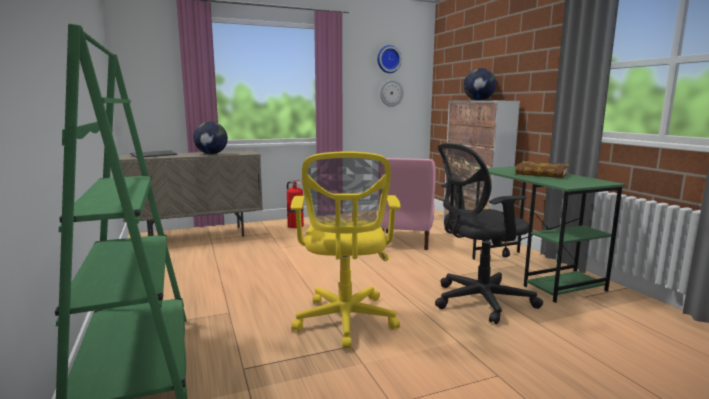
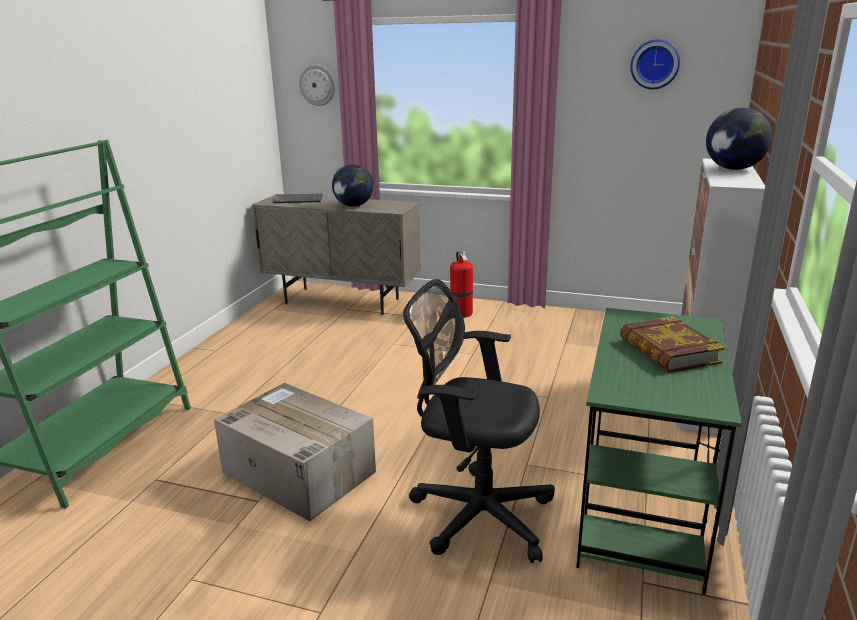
camera: 40 degrees right, 10 degrees up
yellow office chair [291,151,401,349] -> cardboard box [214,383,376,522]
wall clock [380,80,404,107] -> wall clock moved to [299,64,335,106]
pink chair [380,158,436,250] -> none

